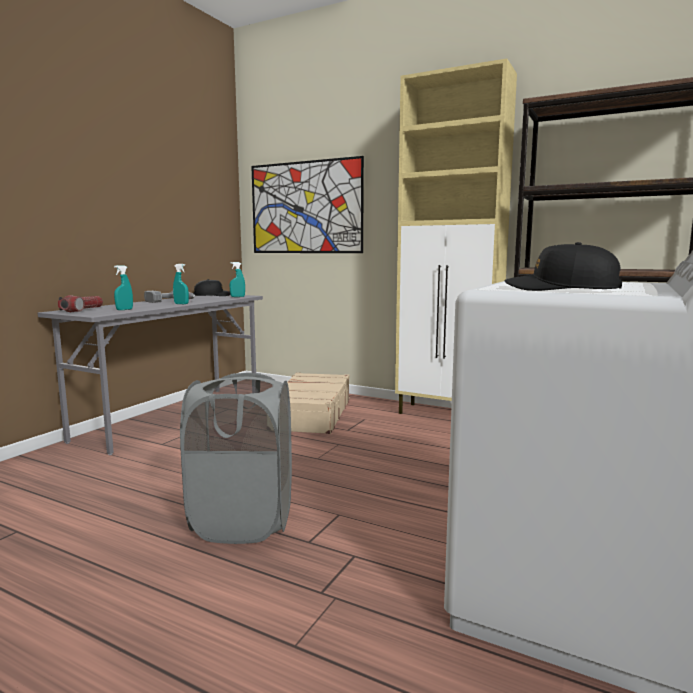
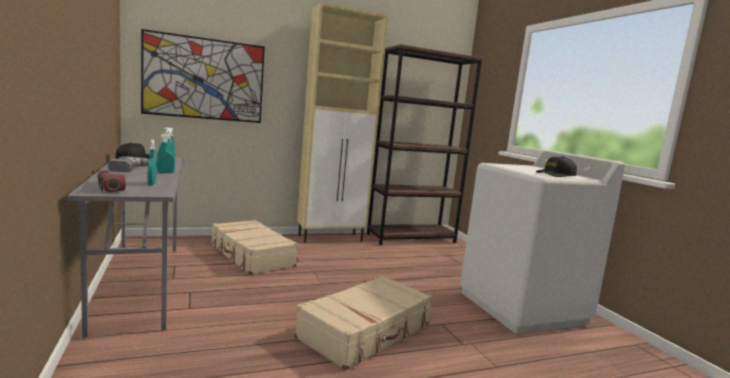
camera: 50 degrees left, 0 degrees up
grey laundry basket [180,373,292,544] -> beige suitcase [294,275,432,370]

